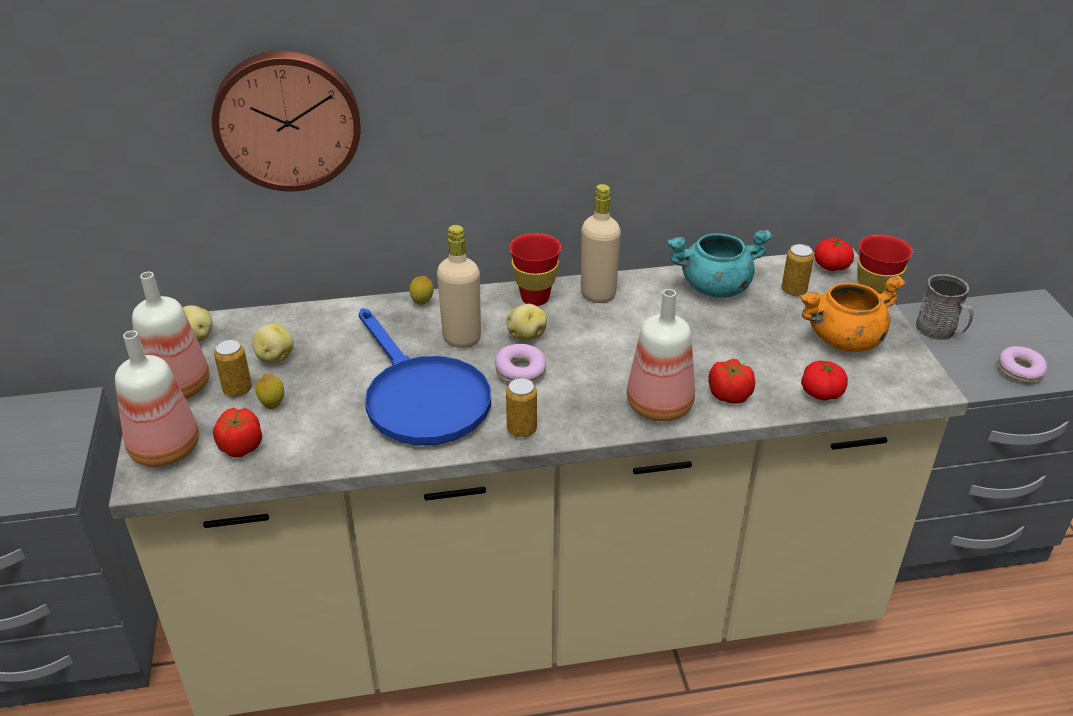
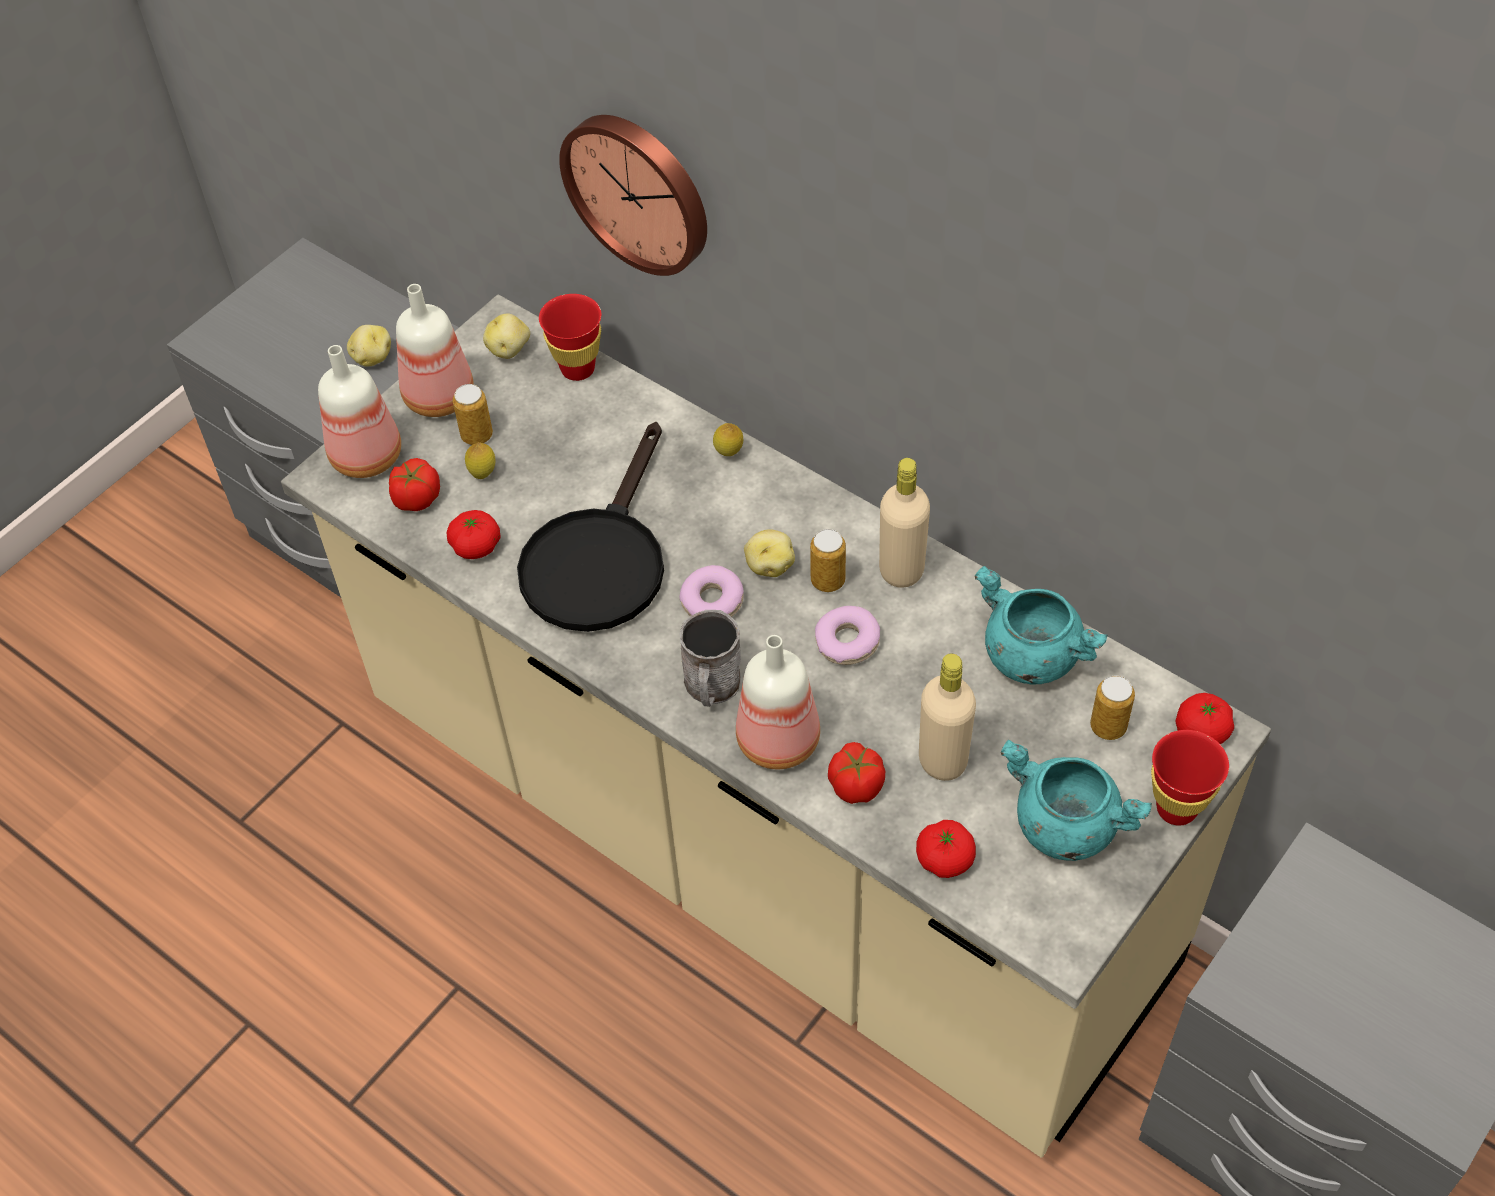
camera: 50 degrees right, 15 degrees up
potato [252,324,294,363] -> potato moved to [347,325,391,366]
blue frying pan [359,308,491,445] -> black frying pan [517,422,664,632]
beige bottle [437,225,481,348] -> beige bottle moved to [919,654,976,781]
can [506,378,537,437] -> can moved to [810,529,846,592]
red cup [509,233,561,306] -> red cup moved to [539,294,601,381]
orange cooking pot [800,275,906,352] -> turquoise cooking pot [1001,740,1152,861]
grey mug [916,274,974,340] -> grey mug moved to [680,610,741,707]
donut [998,346,1047,383] -> donut moved to [815,606,880,665]
none -> tomato [447,510,501,559]

